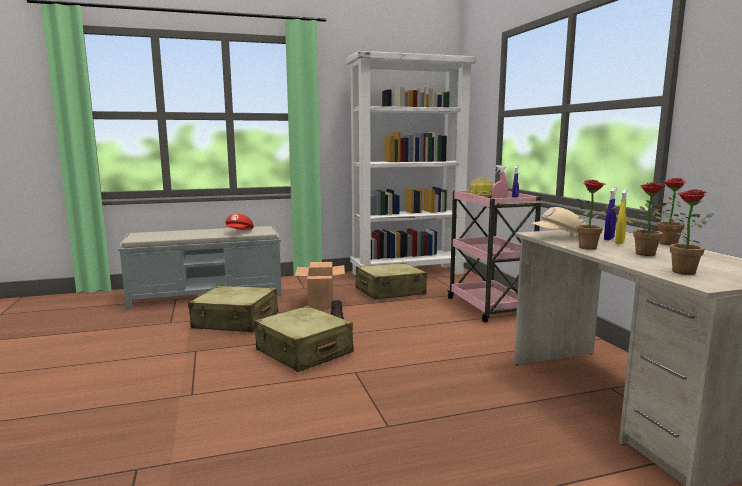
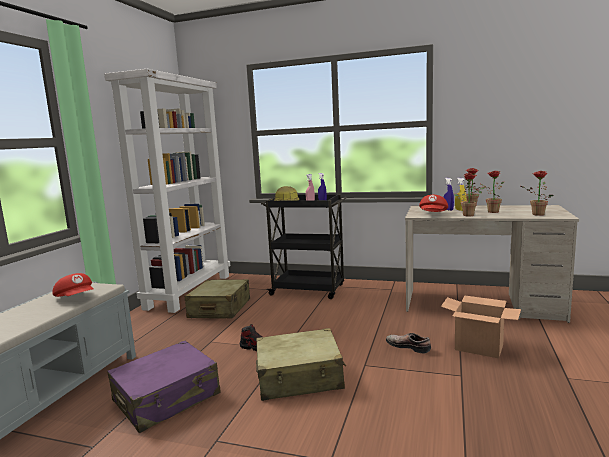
camera: 55 degrees left, 0 degrees up
beige suitcase [188,286,278,332] -> purple suitcase [107,340,221,433]
cardboard box [295,262,345,310] -> cardboard box moved to [441,295,521,358]
pink cart [447,190,543,322] -> black cart [261,194,347,299]
beige cap [531,207,586,236] -> red cap [419,195,448,212]
none -> shoe [386,333,431,353]

